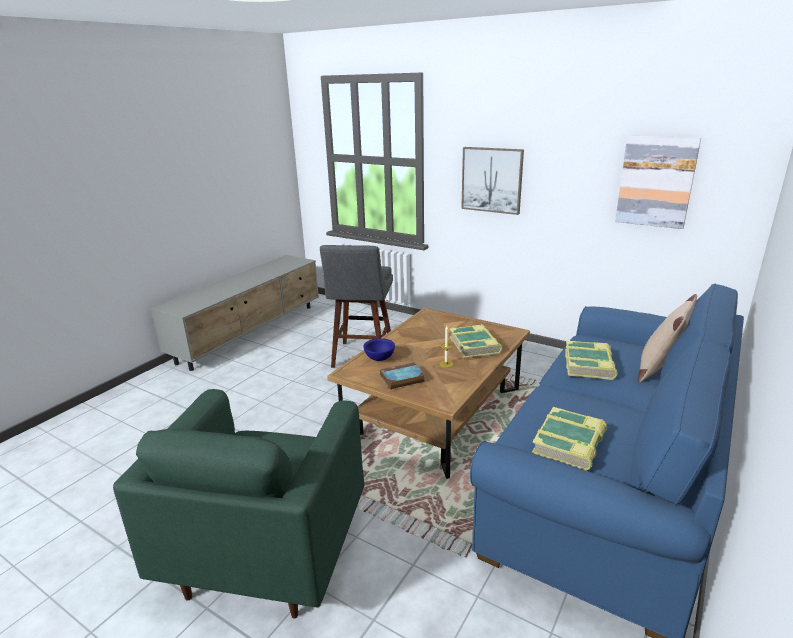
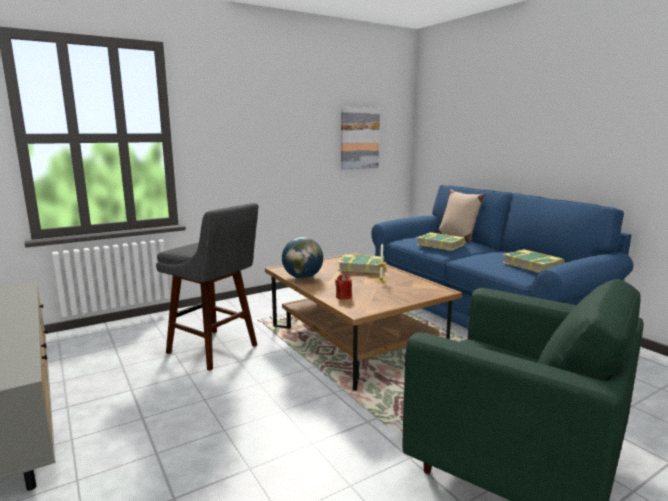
camera: 65 degrees left, 10 degrees down
blue bowl [363,338,395,361] -> red candle [335,275,352,300]
book [380,362,425,390] -> none
picture [461,147,524,215] -> none
none -> globe [282,237,323,279]

